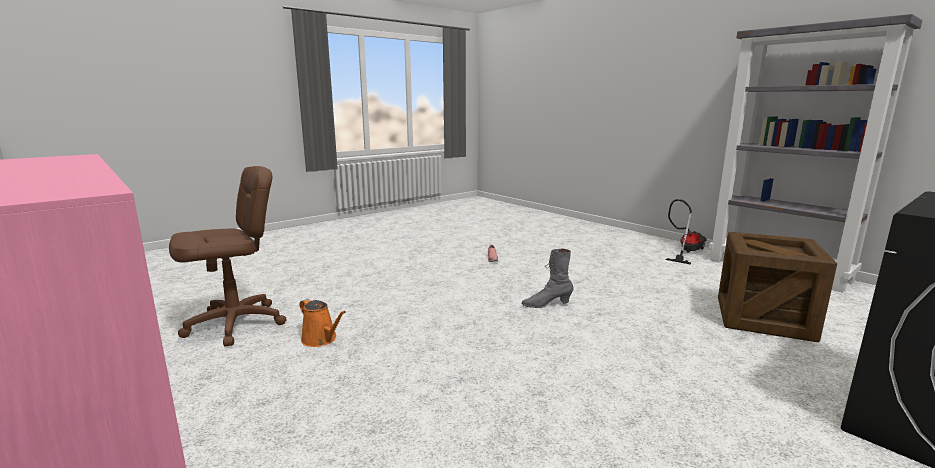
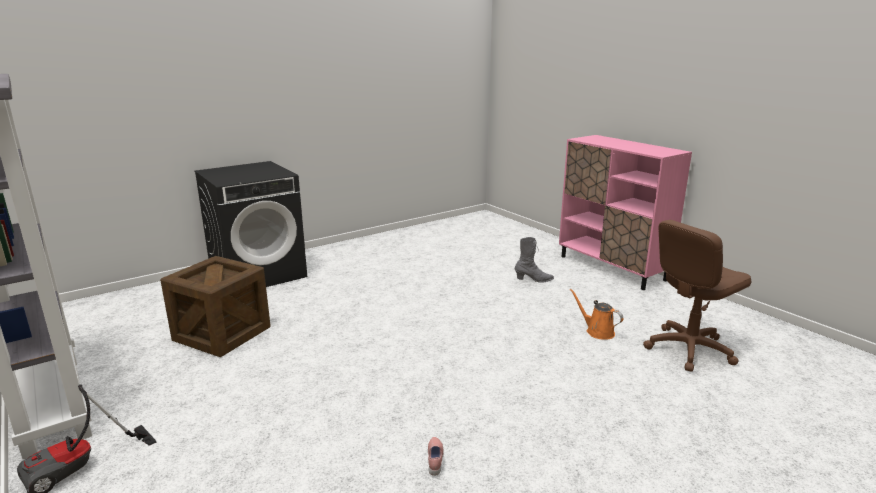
camera: 175 degrees left, 5 degrees up
grey boot [521,249,574,308] -> grey boot moved to [515,237,554,283]

